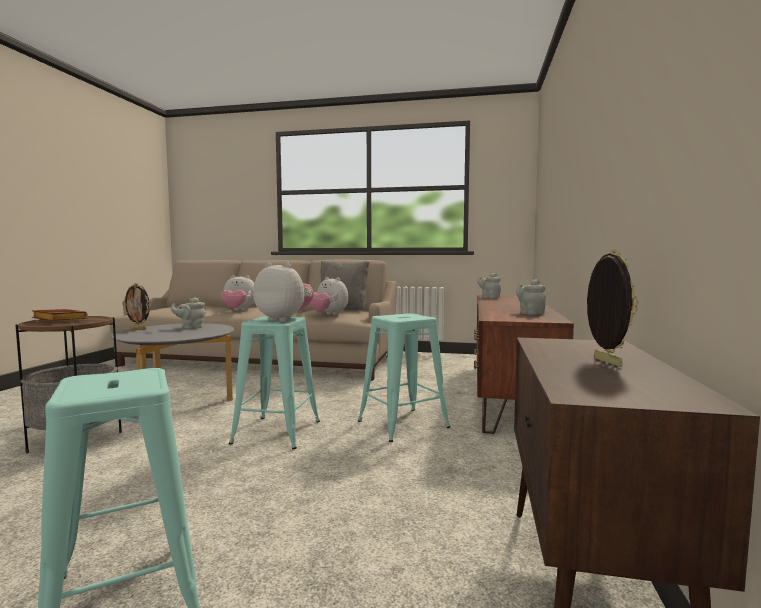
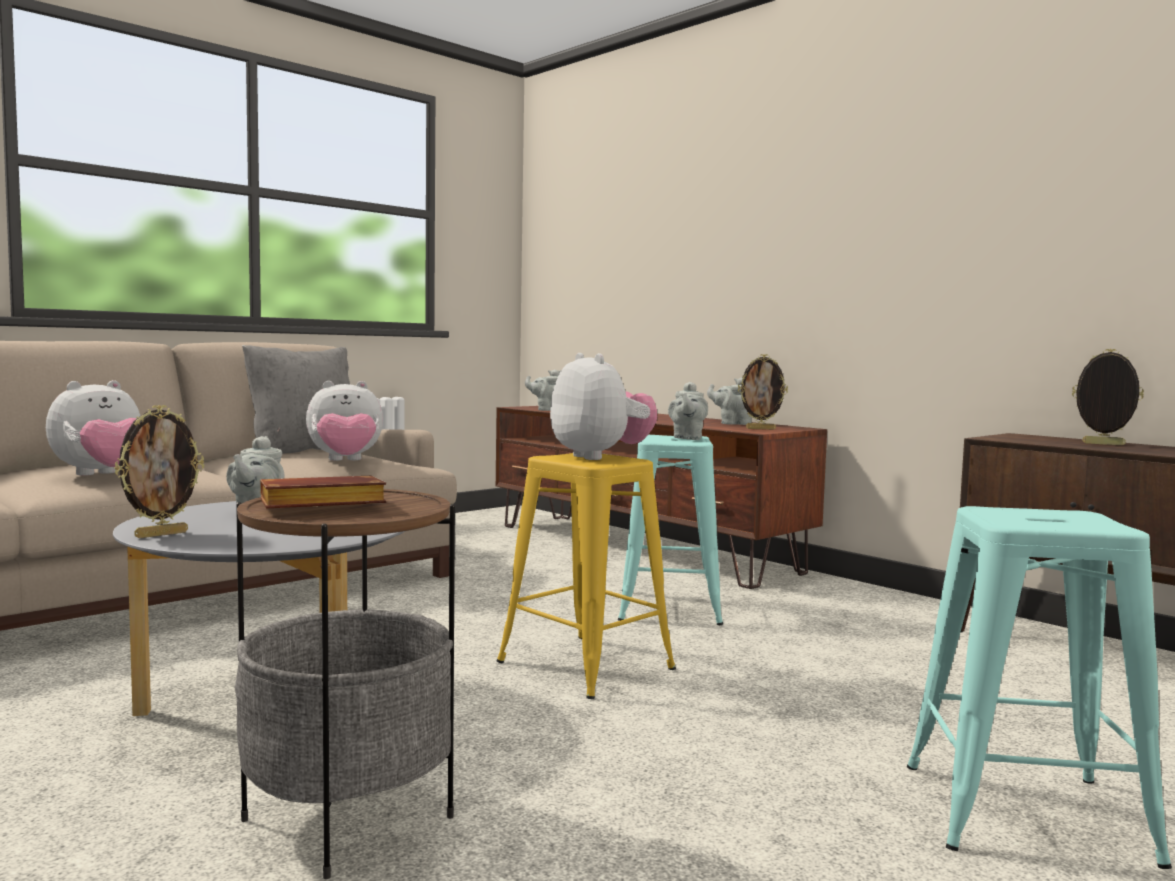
camera: 55 degrees left, 0 degrees up
turquoise stool [229,316,320,449] -> yellow stool [497,453,676,699]
plush toy [253,262,314,322] -> plush toy turned 90 degrees clockwise [550,353,657,460]
none -> grey teapot [668,382,708,440]
none -> picture frame [738,354,788,430]

